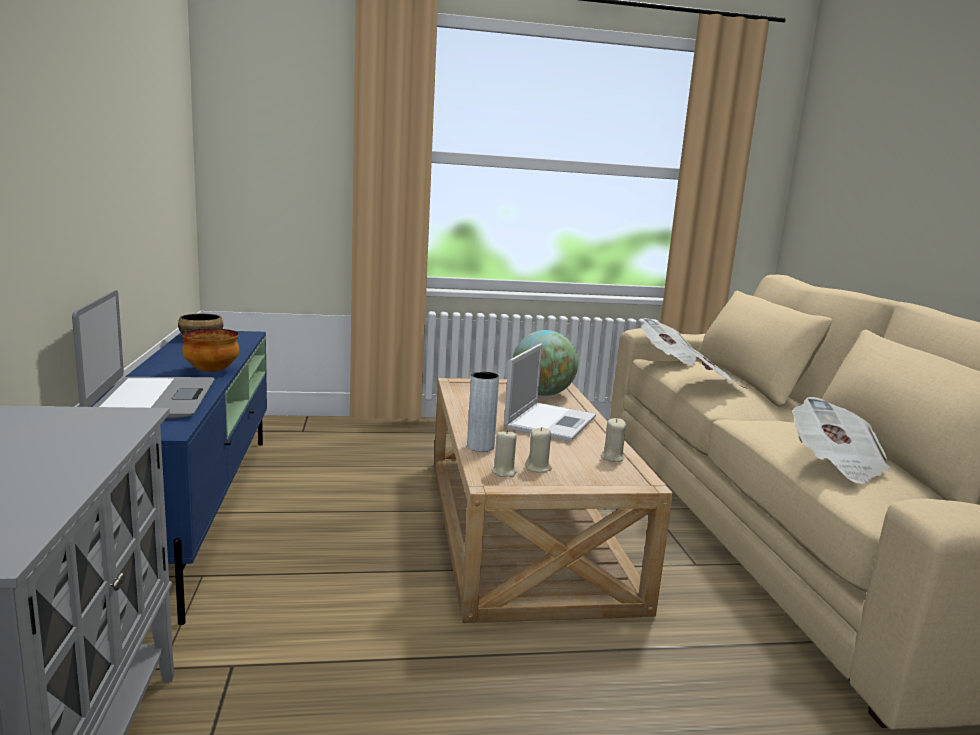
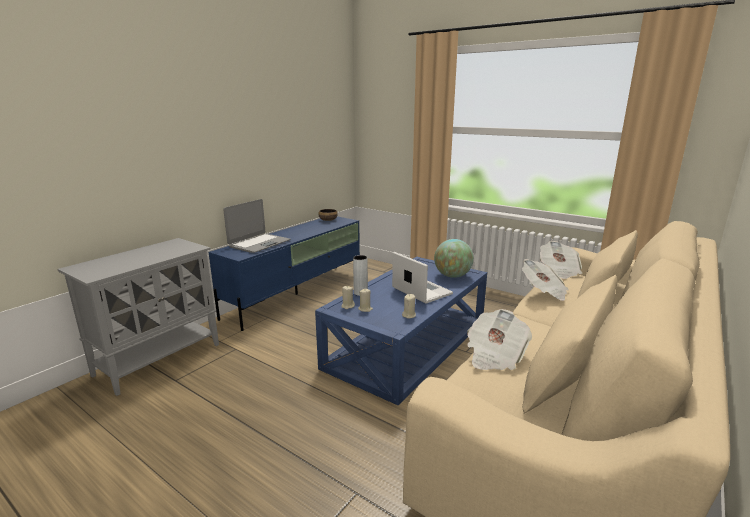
camera: 45 degrees right, 5 degrees up
bowl [182,329,240,372] -> none
beige coffee table [434,378,673,623] -> blue coffee table [315,257,487,405]
laptop [504,344,596,442] -> laptop turned 105 degrees counterclockwise [392,252,453,304]

